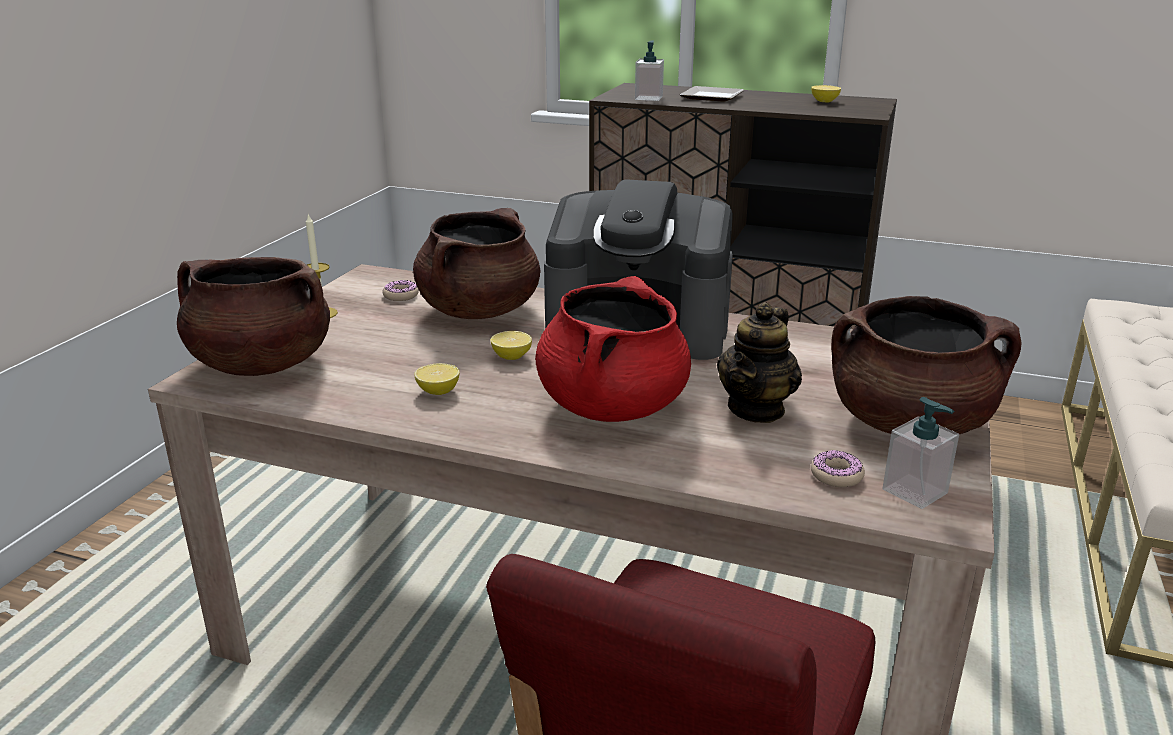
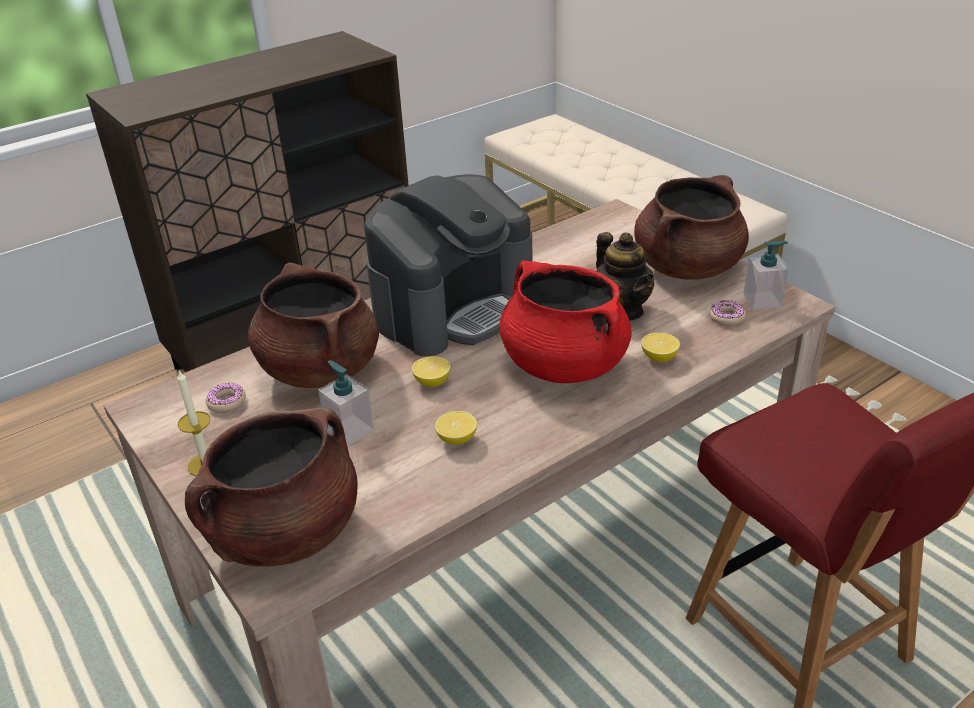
camera: 55 degrees left, 10 degrees up
soap dispenser [635,41,664,101] -> soap dispenser moved to [318,360,374,446]
plate [680,86,744,102] -> none
lemon [811,85,841,103] -> lemon moved to [641,333,680,362]

